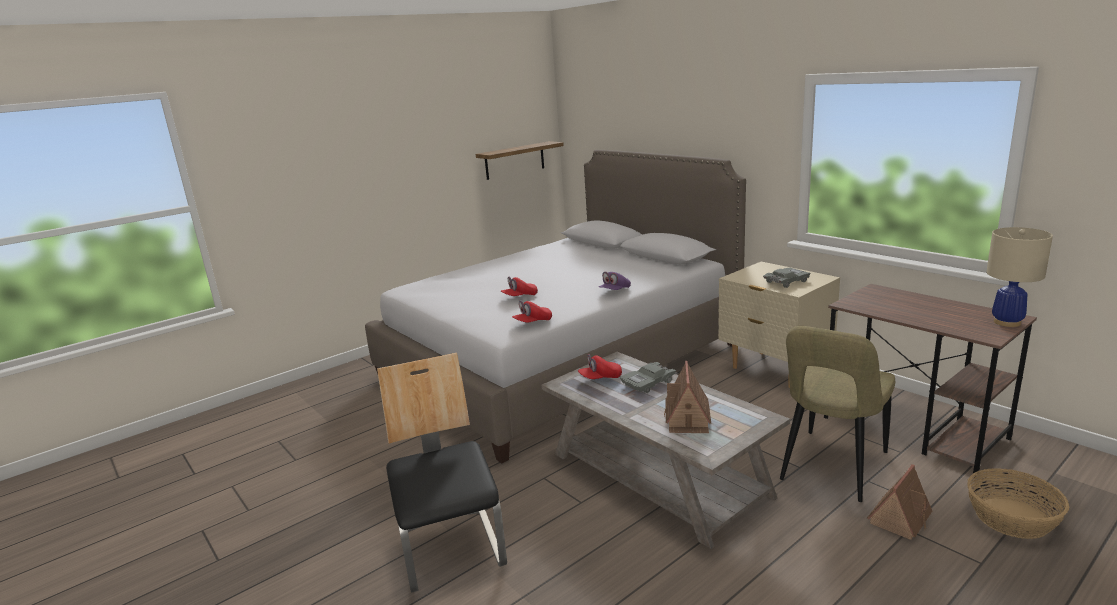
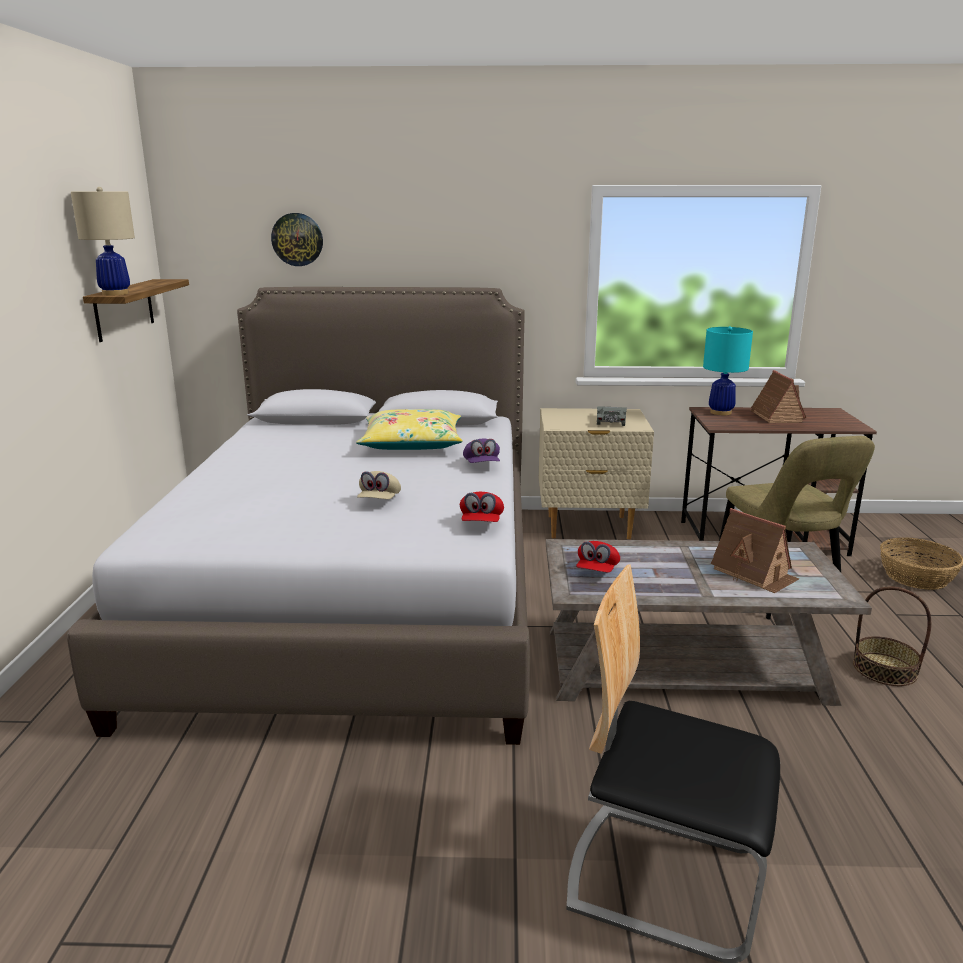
camera: 50 degrees left, 0 degrees up
red cap [501,277,538,296] -> beige cap [357,471,401,499]
grey toy car [620,362,676,393] -> none
toy house [867,464,932,540] -> toy house moved to [750,370,806,423]
beige table lamp [986,227,1053,327] -> beige table lamp moved to [71,187,135,295]
none -> wall clock [271,213,323,266]
none -> yellow pillow [356,409,463,450]
none -> turquoise table lamp [703,326,753,415]
none -> basket [853,586,931,686]

